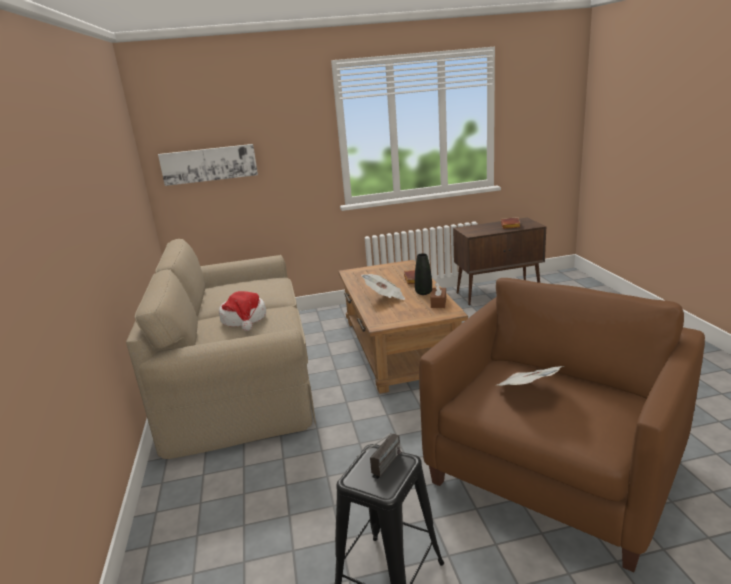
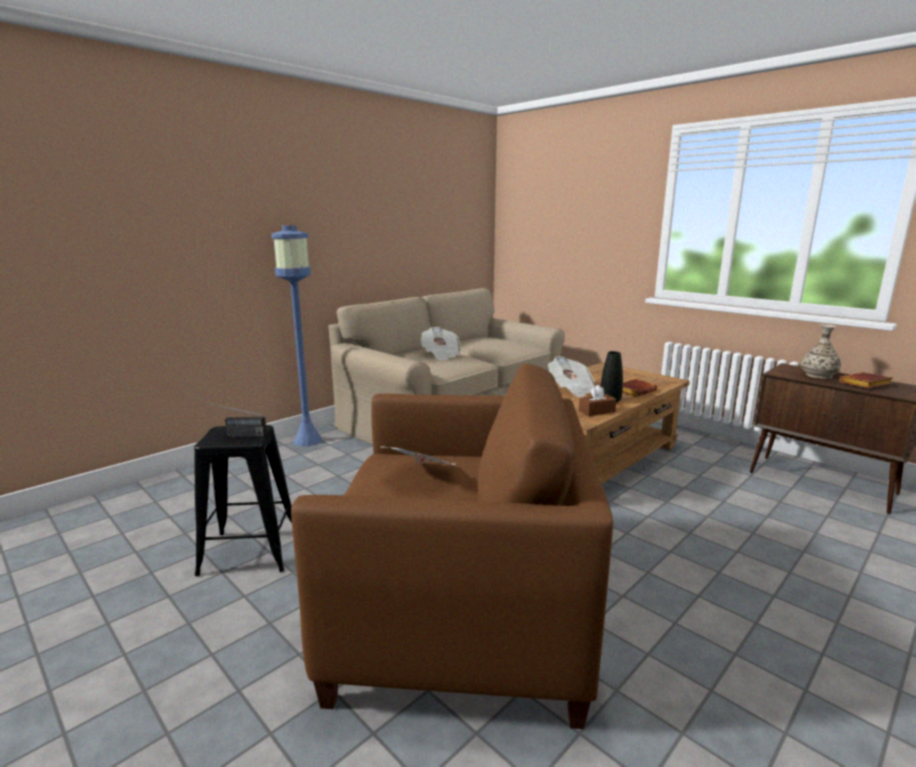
camera: 55 degrees right, 5 degrees down
picture [158,144,258,186] -> none
hat [219,291,266,331] -> newspaper [421,327,461,360]
none -> blue floor lamp [271,225,322,446]
none -> vase [801,324,841,379]

